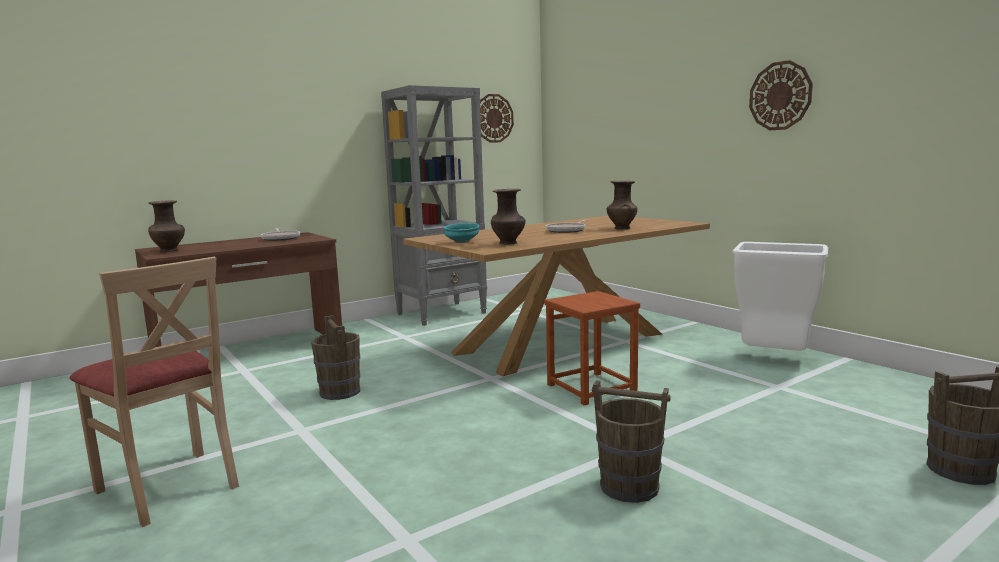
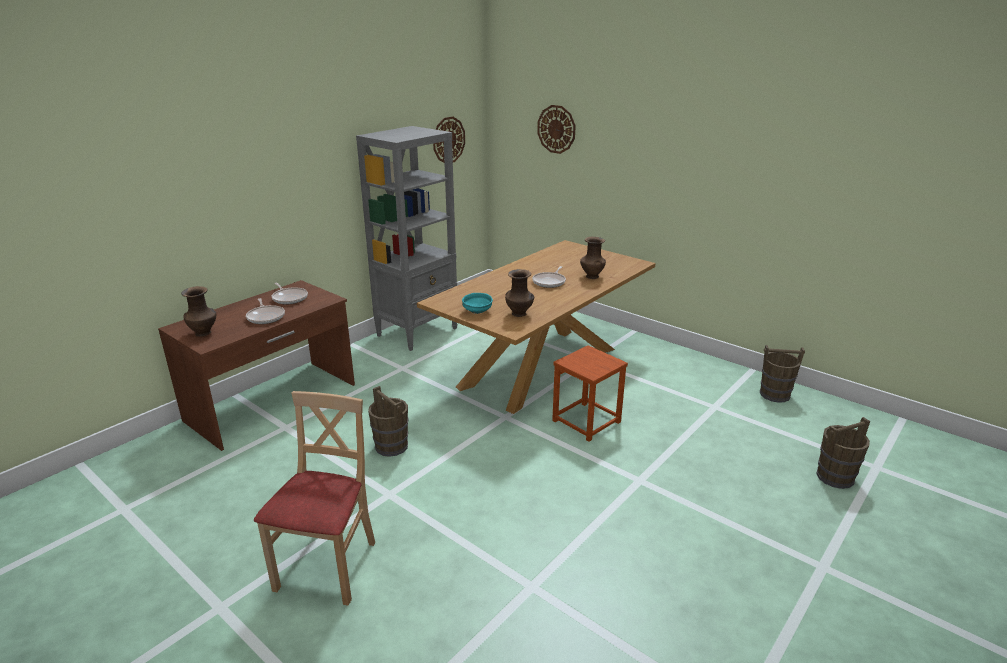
camera: 15 degrees left, 15 degrees up
beige chair [70,257,239,527] -> beige chair turned 105 degrees counterclockwise [254,391,375,606]
brown bucket [592,380,671,503] -> brown bucket moved to [760,345,805,403]
white trash can [732,242,828,351] -> none
wall clock [749,60,813,130] -> wall clock moved to [537,105,576,154]
none -> frying pan [246,298,285,324]

